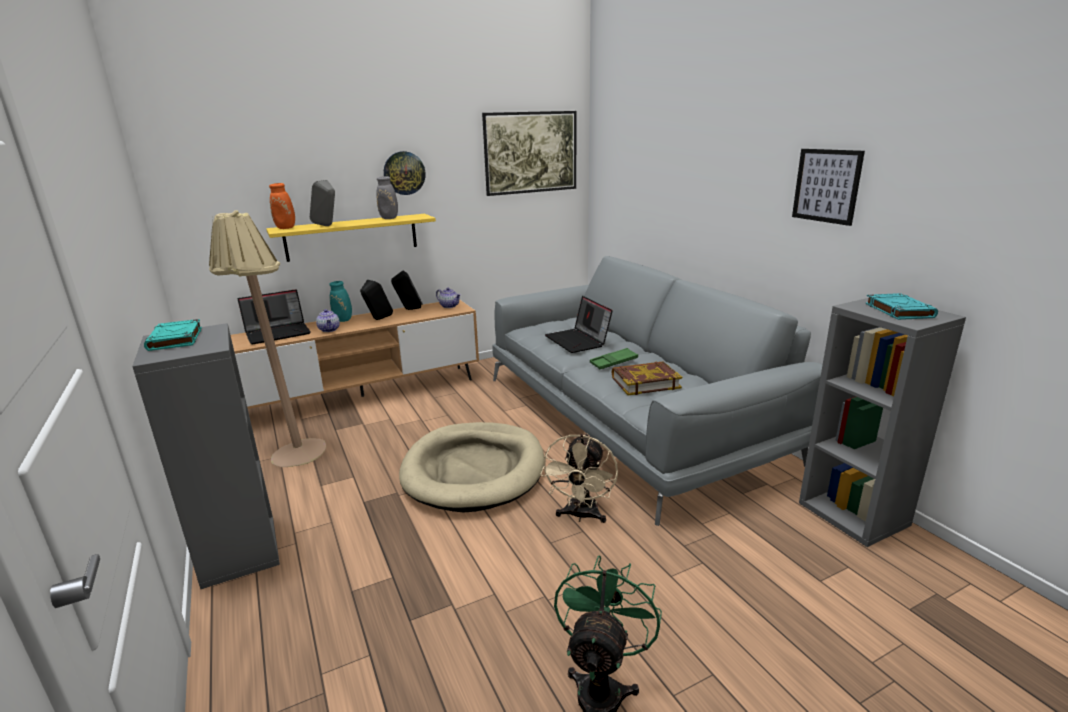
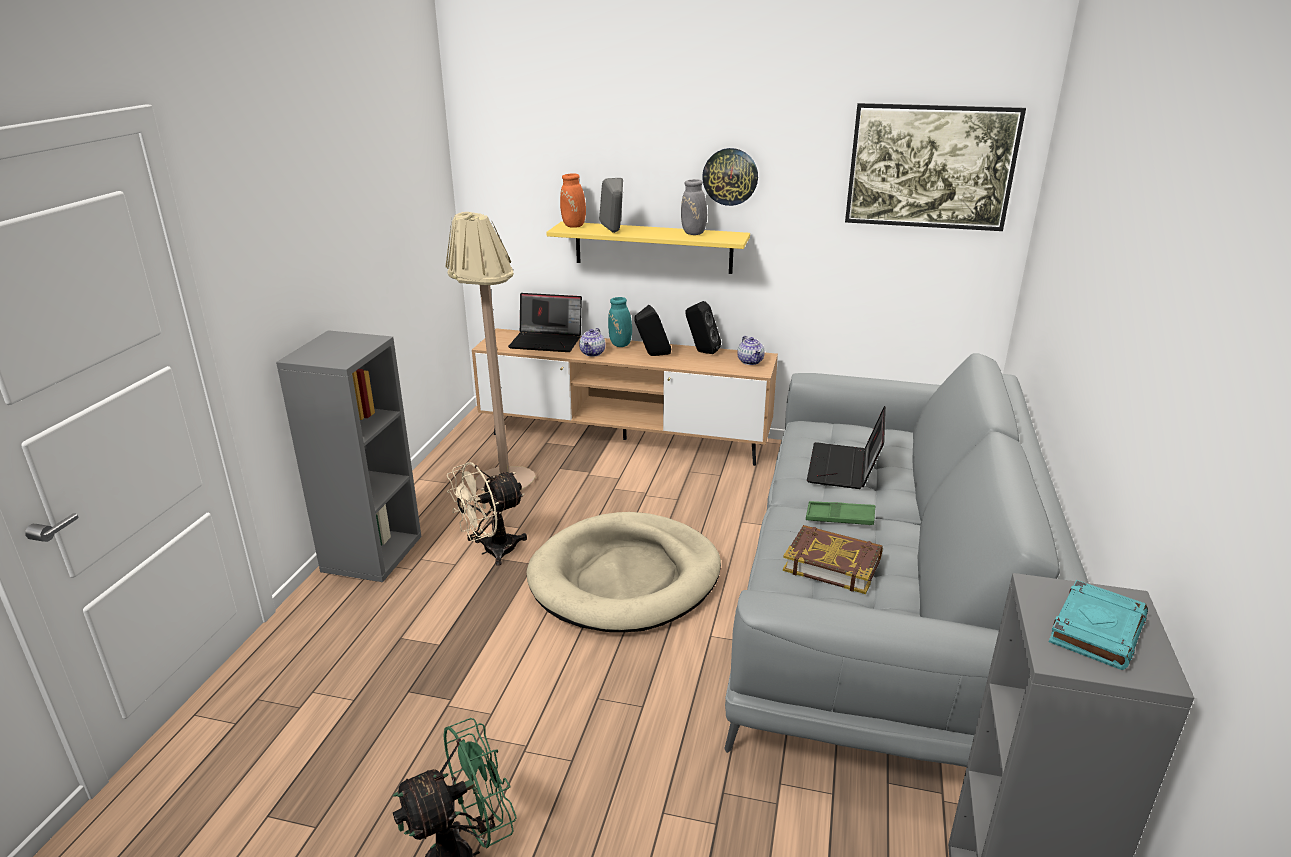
camera: 40 degrees right, 5 degrees up
turquoise book [144,319,202,351] -> none
beige fan [540,434,618,523] -> beige fan moved to [447,462,527,566]
picture [792,149,865,226] -> none

